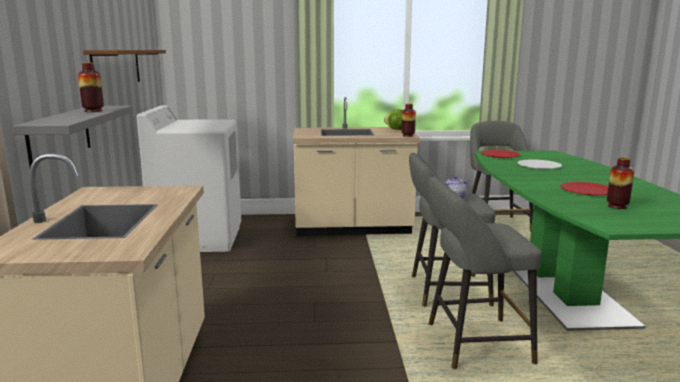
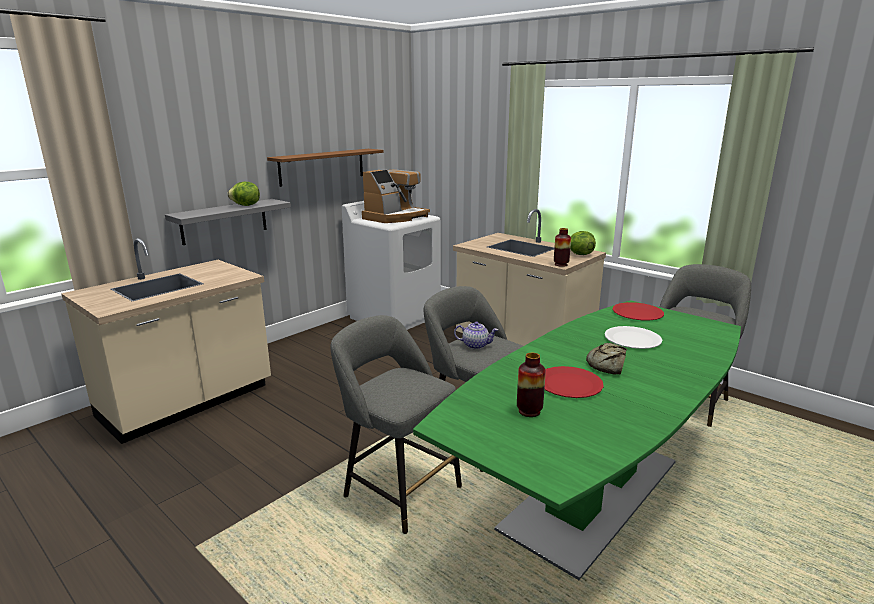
camera: 45 degrees right, 5 degrees up
vase [78,63,104,112] -> lettuce [228,182,260,206]
none -> coffee machine [362,169,430,223]
none -> bread [586,343,627,375]

